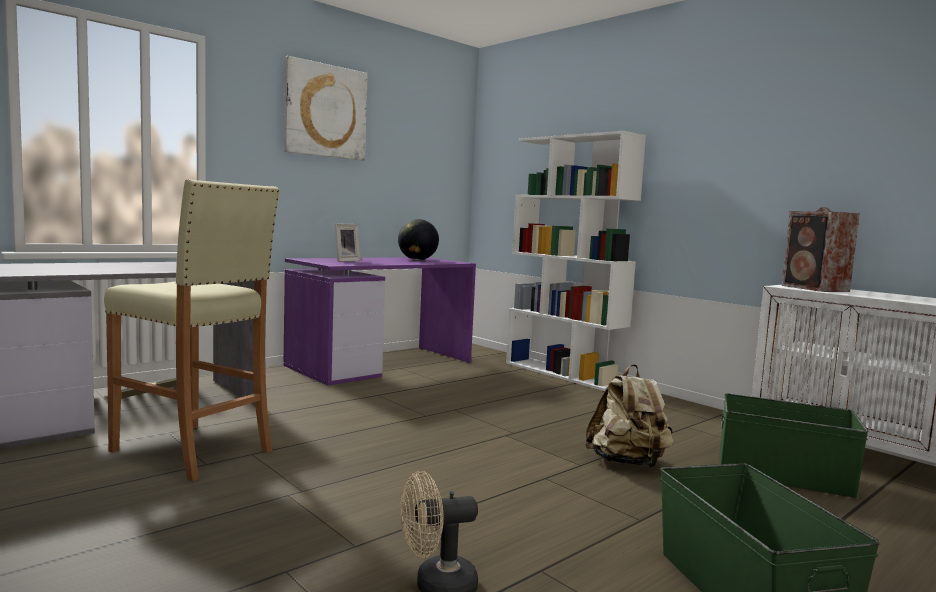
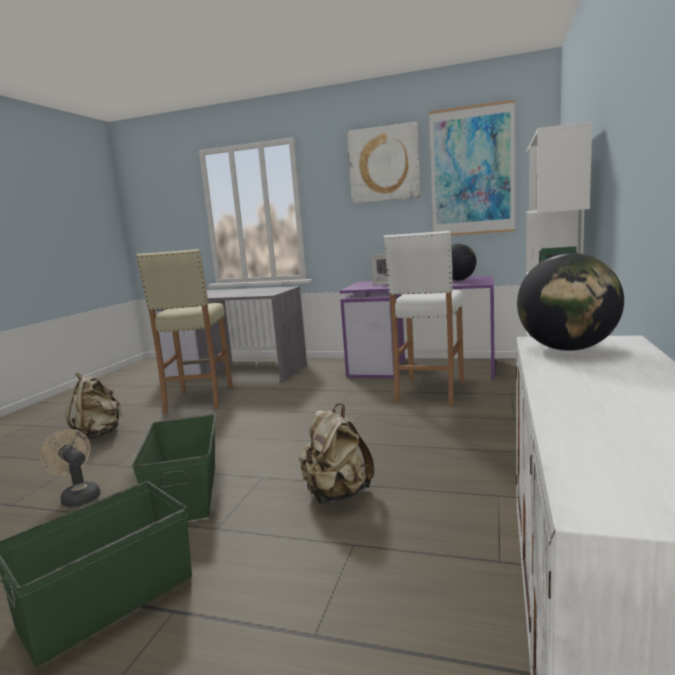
camera: 60 degrees right, 5 degrees up
green storage box [720,393,869,498] -> green storage box moved to [132,414,216,521]
speaker [782,208,860,292] -> globe [517,253,624,351]
none -> beige backpack [65,372,122,439]
none -> white stool [384,231,464,406]
none -> picture [429,99,515,236]

